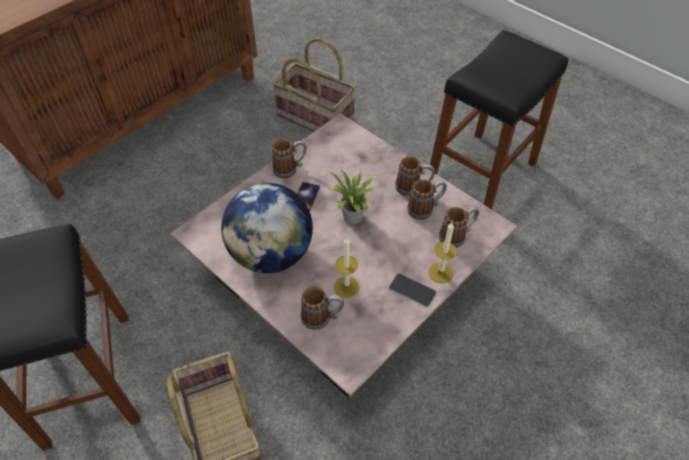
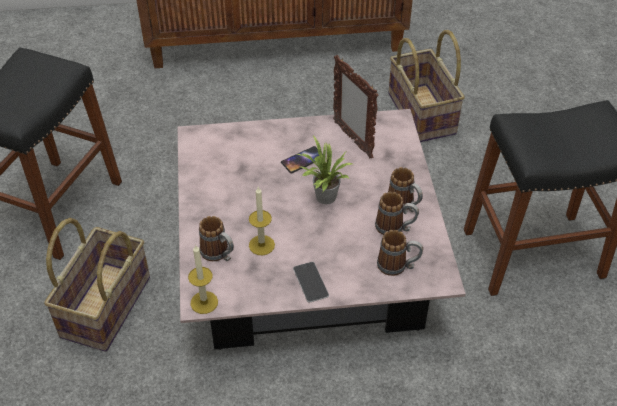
camera: 40 degrees right, 5 degrees down
globe [221,183,313,273] -> none
mug [272,139,307,178] -> none
candle [428,223,457,283] -> candle moved to [188,244,218,314]
none -> picture frame [333,55,379,158]

